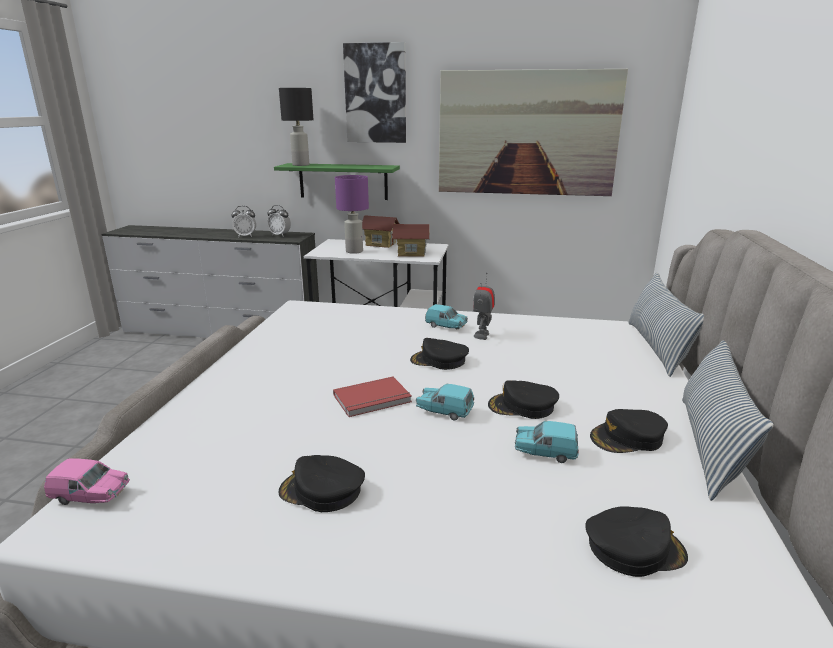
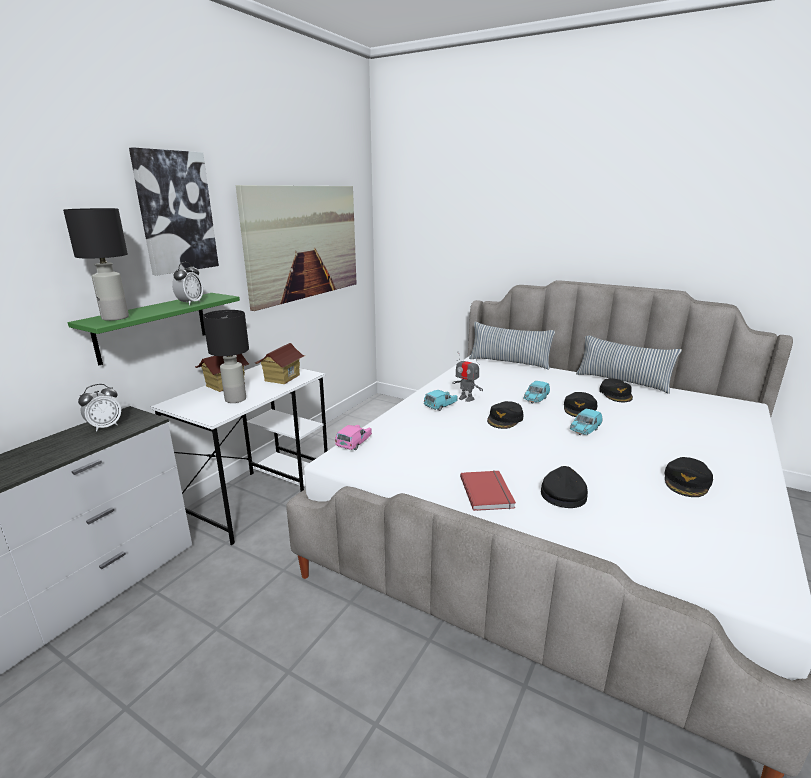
camera: 70 degrees left, 0 degrees up
pink toy car [44,458,130,505] -> pink toy car moved to [335,425,372,450]
alarm clock [231,206,256,237] -> alarm clock moved to [172,262,203,305]
red book [333,377,412,417] -> red book moved to [460,470,516,511]
purple table lamp [335,175,369,254] -> black table lamp [203,310,249,403]
turquoise toy car [515,421,579,463] -> turquoise toy car moved to [523,381,550,403]
black cap [585,506,688,577] -> black cap moved to [541,466,588,508]

